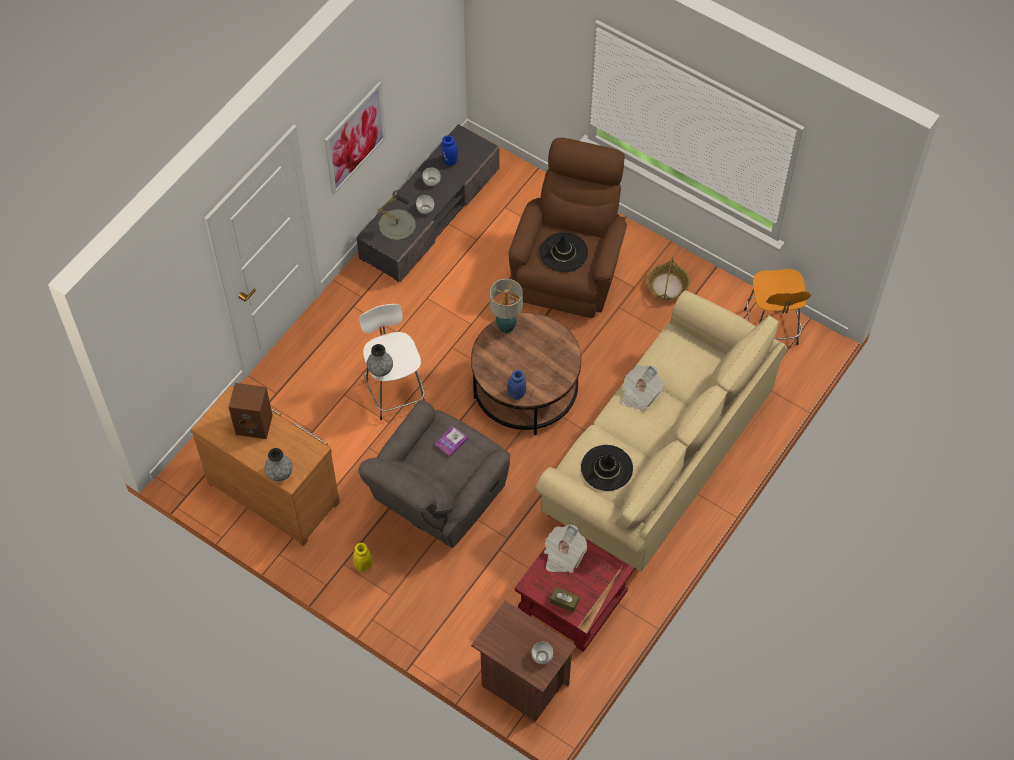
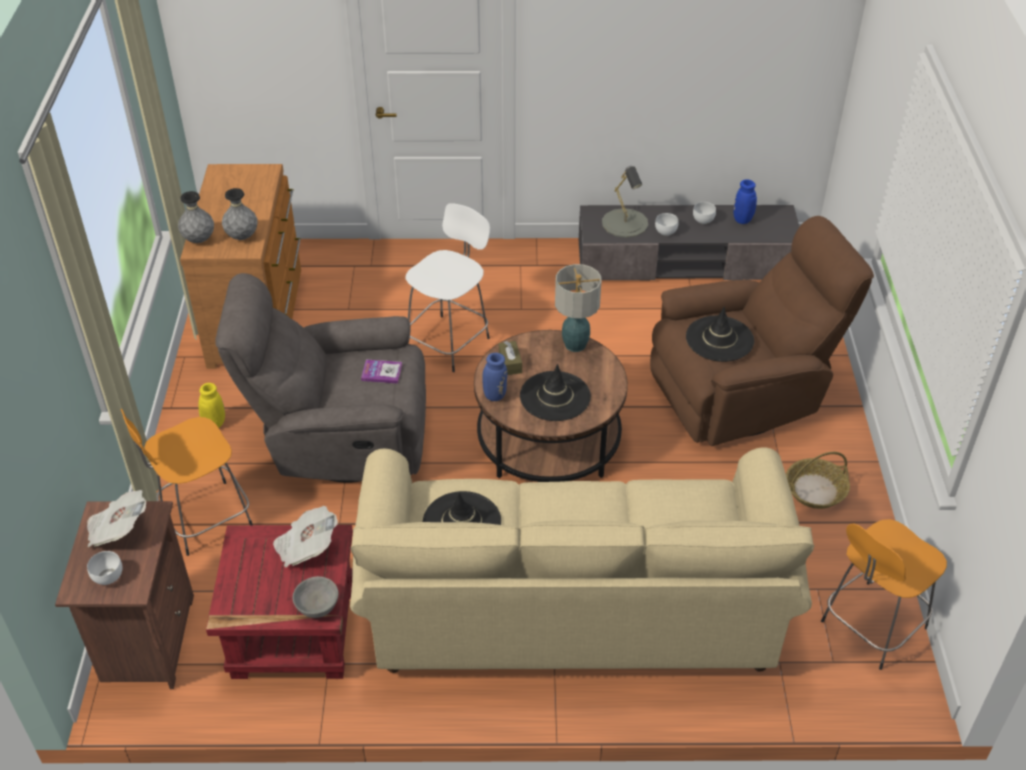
camera: 55 degrees right, 15 degrees down
brown speaker [229,383,273,439] -> none
picture [325,82,386,195] -> none
grey vase [367,344,393,377] -> grey vase moved to [222,188,258,240]
brown tissue box [550,587,579,612] -> brown tissue box moved to [499,341,522,375]
newspaper [621,365,663,411] -> newspaper moved to [87,490,146,547]
none -> orange stool [121,409,253,556]
none -> grey bowl [293,576,339,618]
none -> black hat [520,364,591,421]

